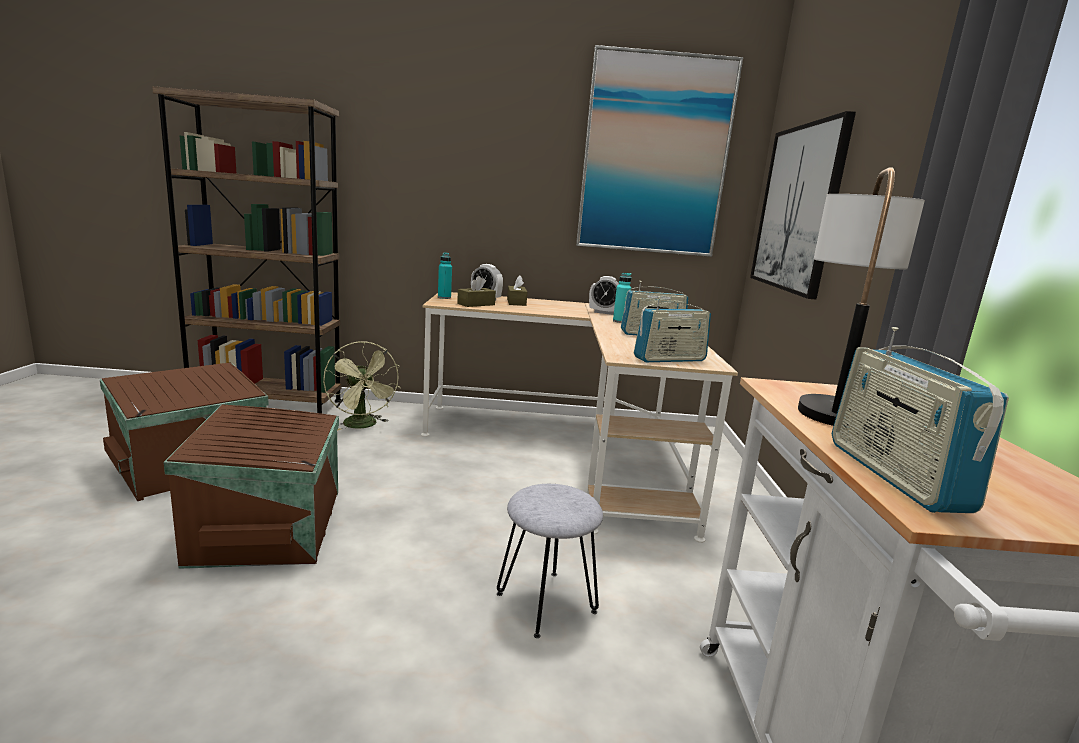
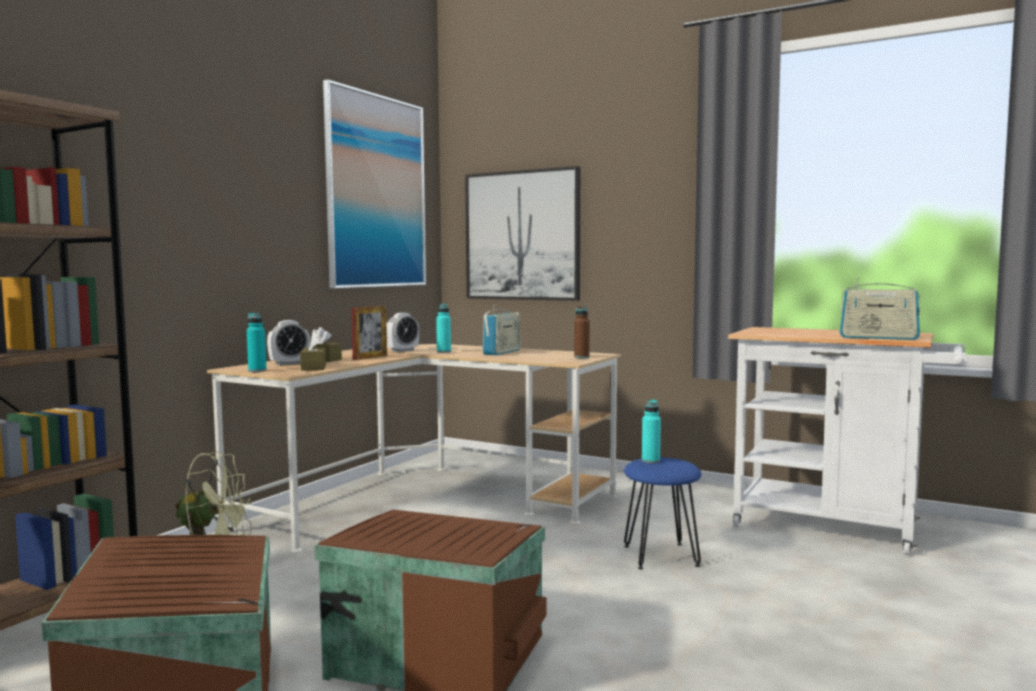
camera: 60 degrees left, 10 degrees down
grey stool [497,484,603,638] -> blue stool [624,457,702,569]
radio [634,297,711,362] -> brown bottle [574,306,590,358]
table lamp [798,167,925,426] -> none
none -> picture frame [351,306,387,360]
none -> turquoise bottle [642,400,661,463]

